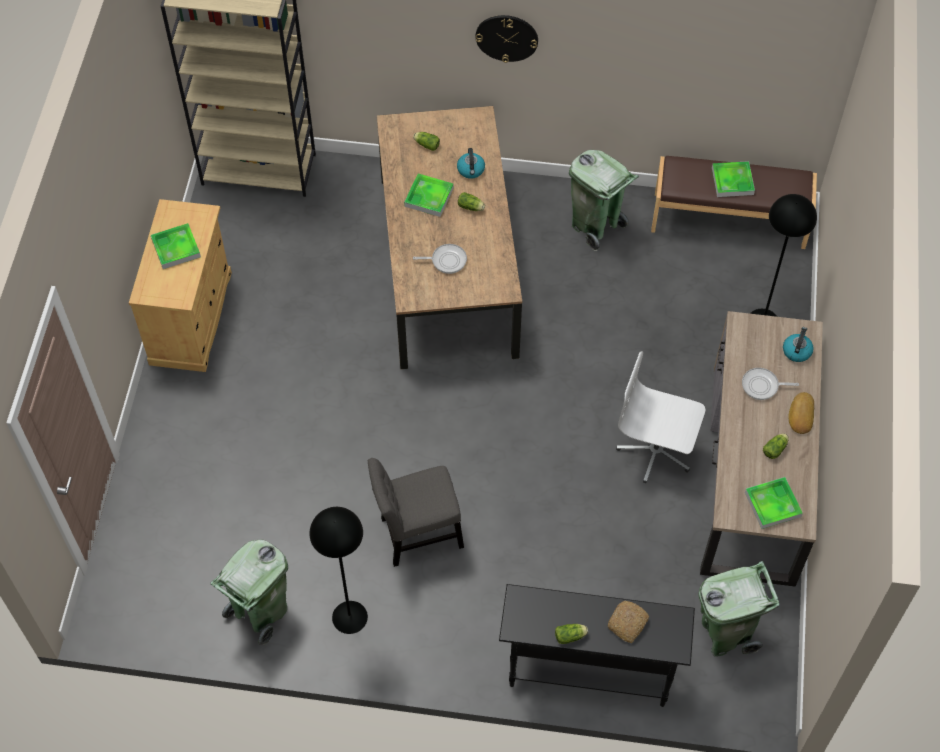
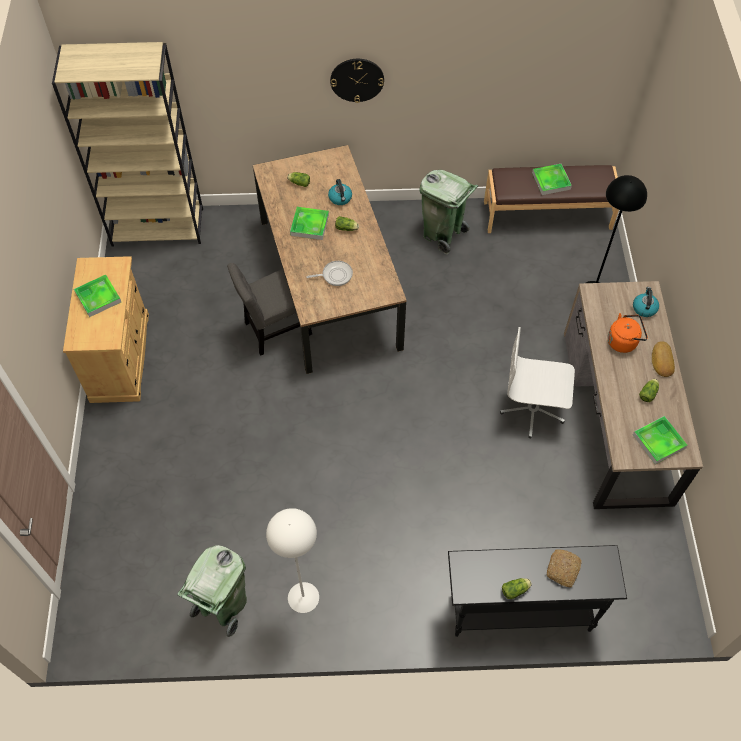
camera: 10 degrees left, 0 degrees up
black floor lamp [309,507,368,634] -> white floor lamp [266,508,319,613]
grey chair [368,458,464,567] -> grey chair moved to [227,263,312,356]
green trash can [698,561,779,657] -> none
frying pan [742,368,799,400] -> orange kettle [608,313,648,353]

